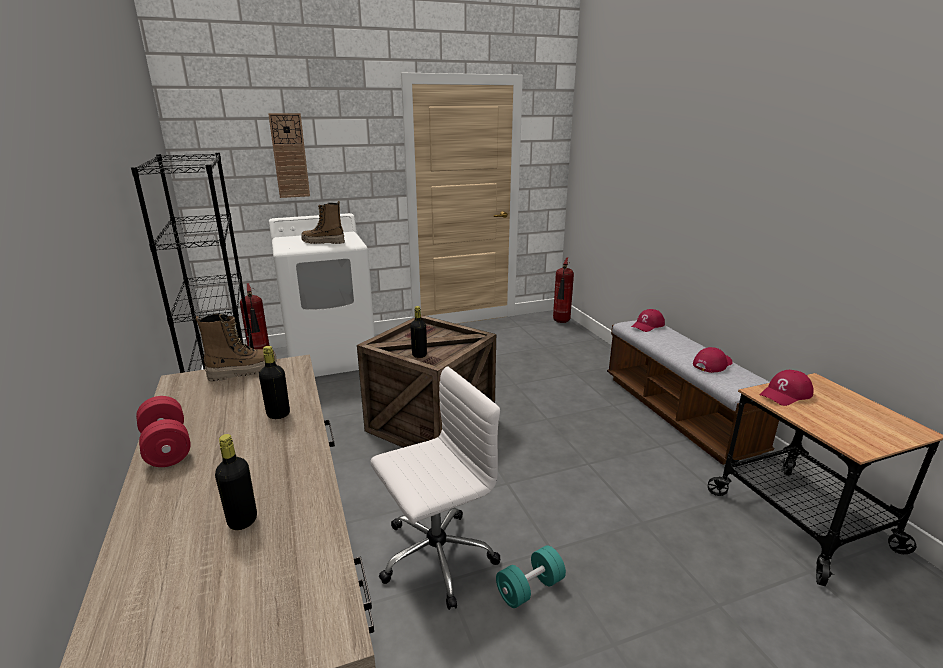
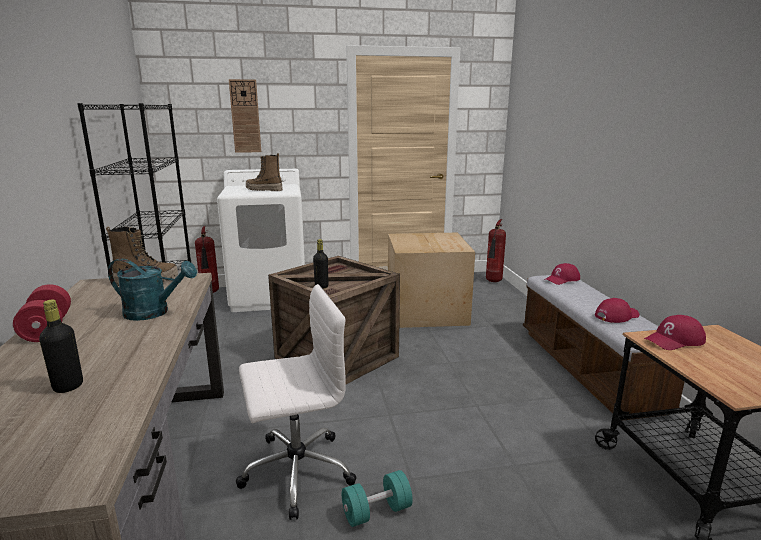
camera: 10 degrees right, 5 degrees down
black bottle [259,346,290,419] -> turquoise watering can [108,258,197,321]
none -> cardboard box [388,233,475,328]

